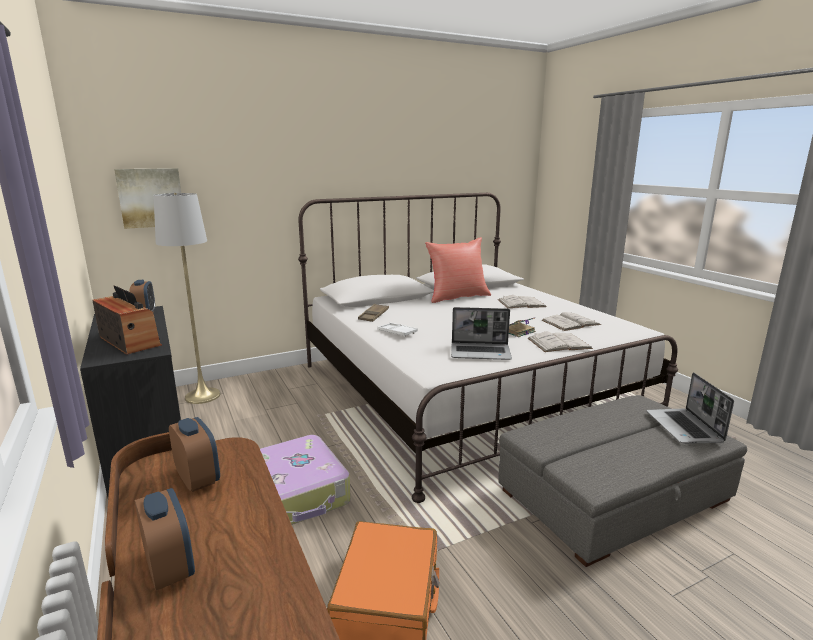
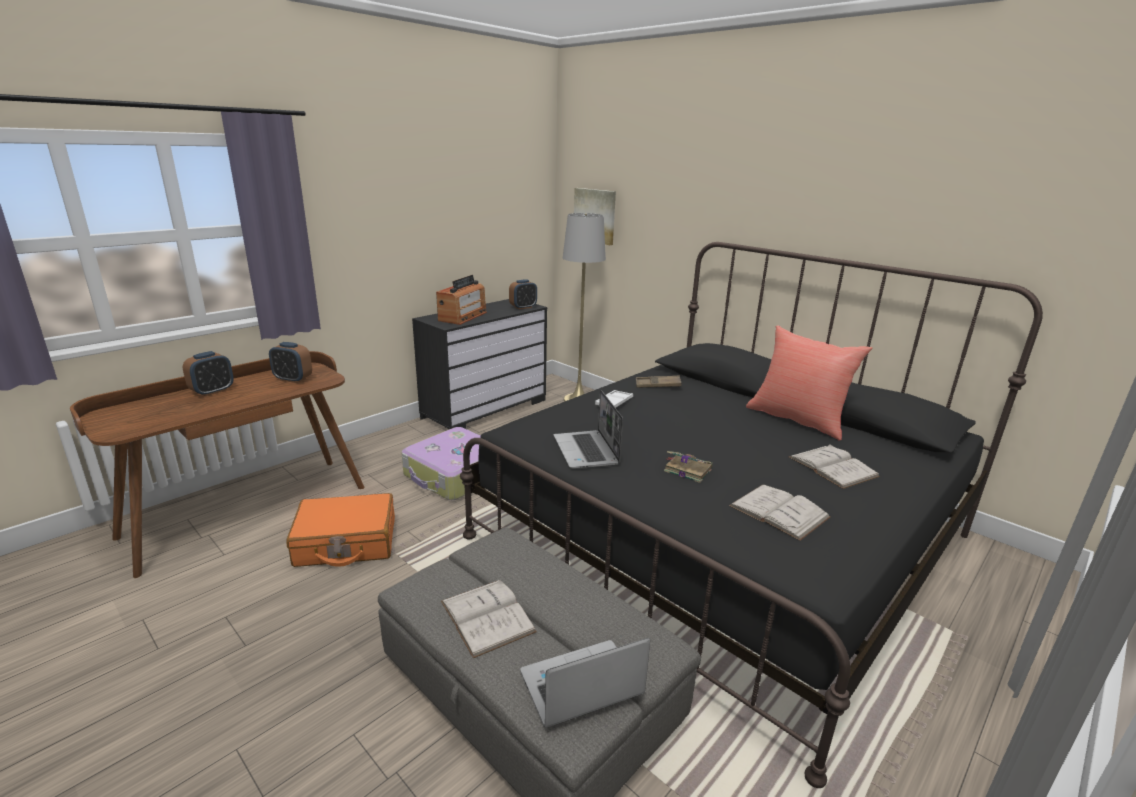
camera: 70 degrees right, 5 degrees up
alarm clock [169,417,220,492] -> alarm clock turned 75 degrees clockwise [269,342,312,383]
white bed [298,193,678,503] -> black bed [460,242,1043,788]
white book [527,332,593,352] -> white book moved to [441,580,537,658]

